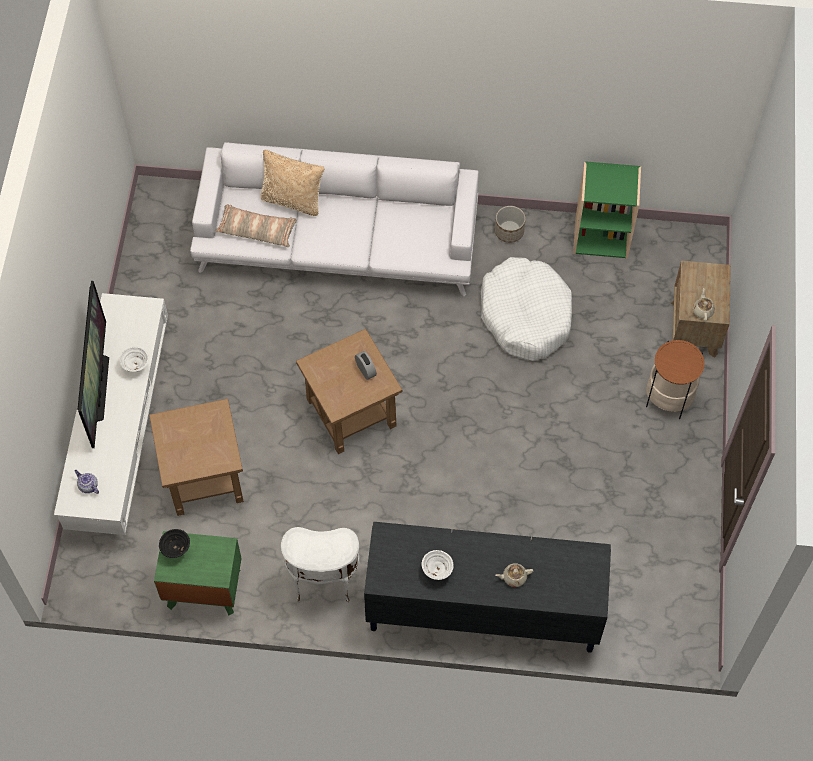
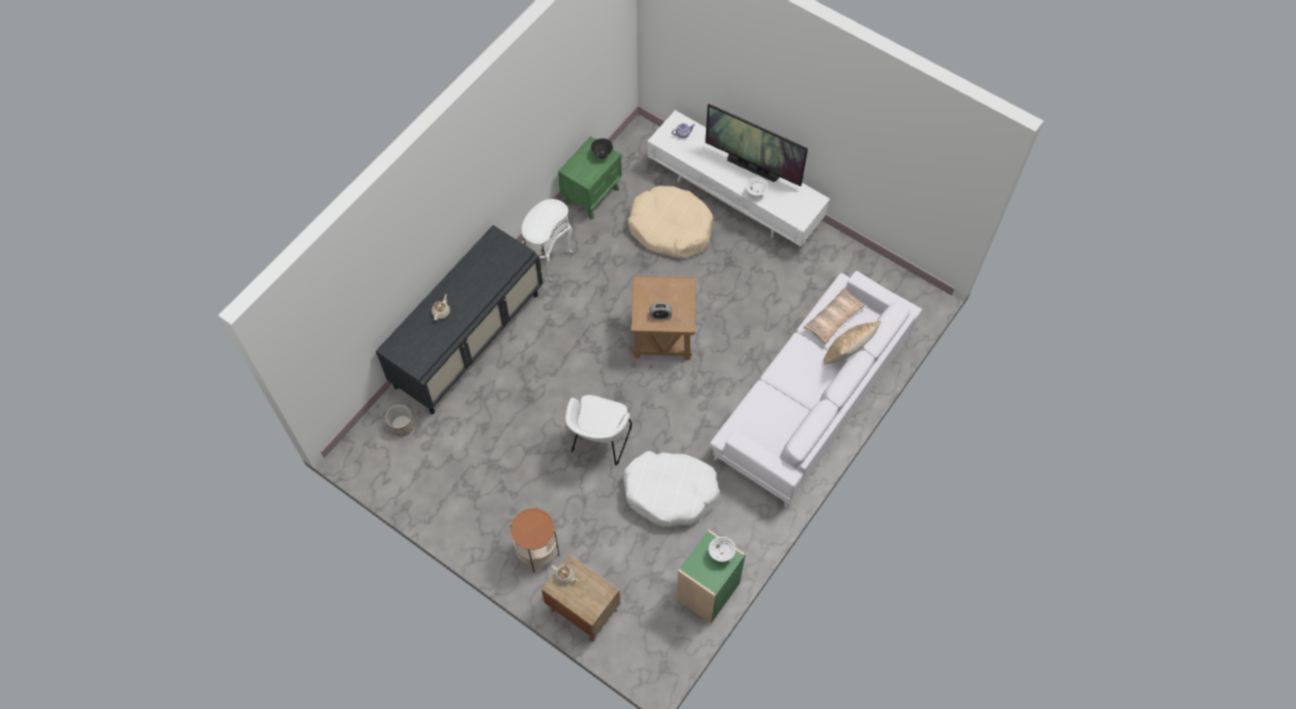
camera: 120 degrees right, 0 degrees up
brown side table [149,399,244,516] -> beige dog bed [628,186,713,258]
white bowl [422,550,453,580] -> white bowl moved to [709,537,736,562]
planter [495,206,526,243] -> planter moved to [385,405,415,436]
none -> white armchair [566,395,632,466]

